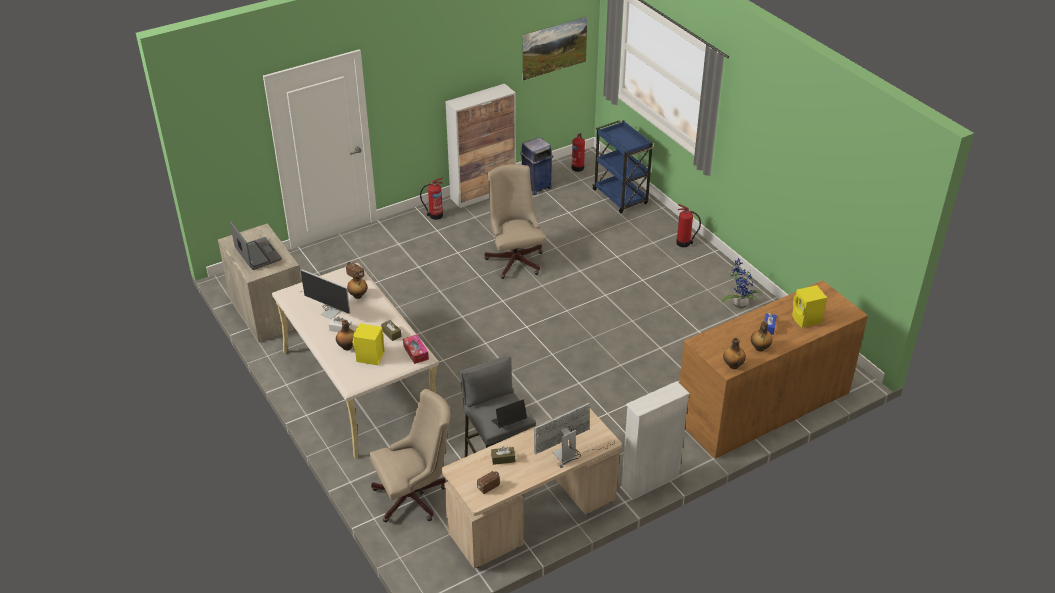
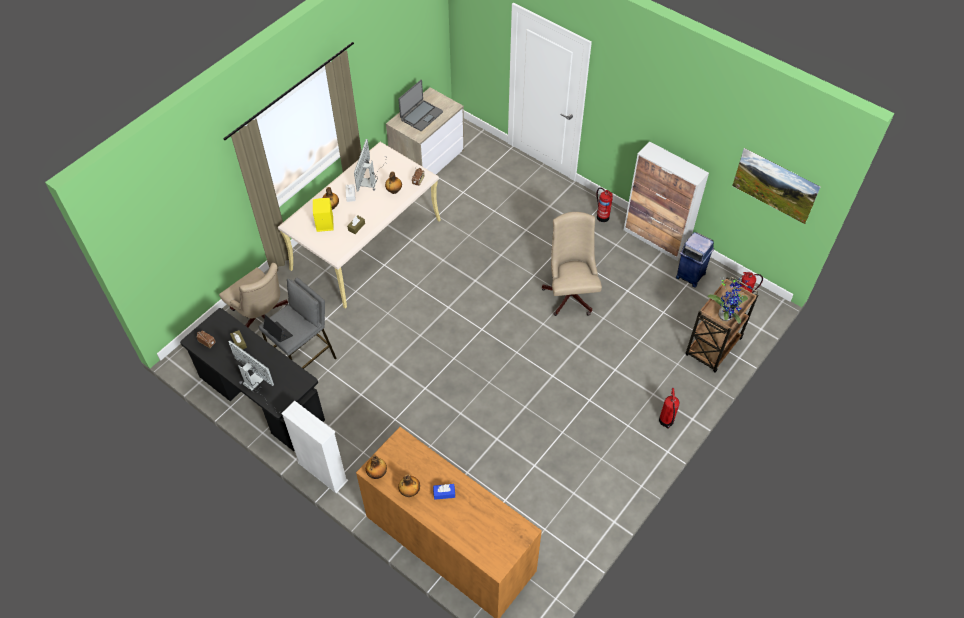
camera: 70 degrees right, 15 degrees up
tissue box [403,334,429,364] -> none
beige desk [442,409,622,569] -> black desk [180,308,325,451]
beige office chair [485,164,546,279] -> beige office chair turned 60 degrees counterclockwise [542,212,602,316]
blue cart [592,120,654,213] -> brown cart [685,276,758,372]
potted plant [721,258,761,308] -> potted plant moved to [707,278,751,324]
yellow speaker [792,285,827,328] -> none

